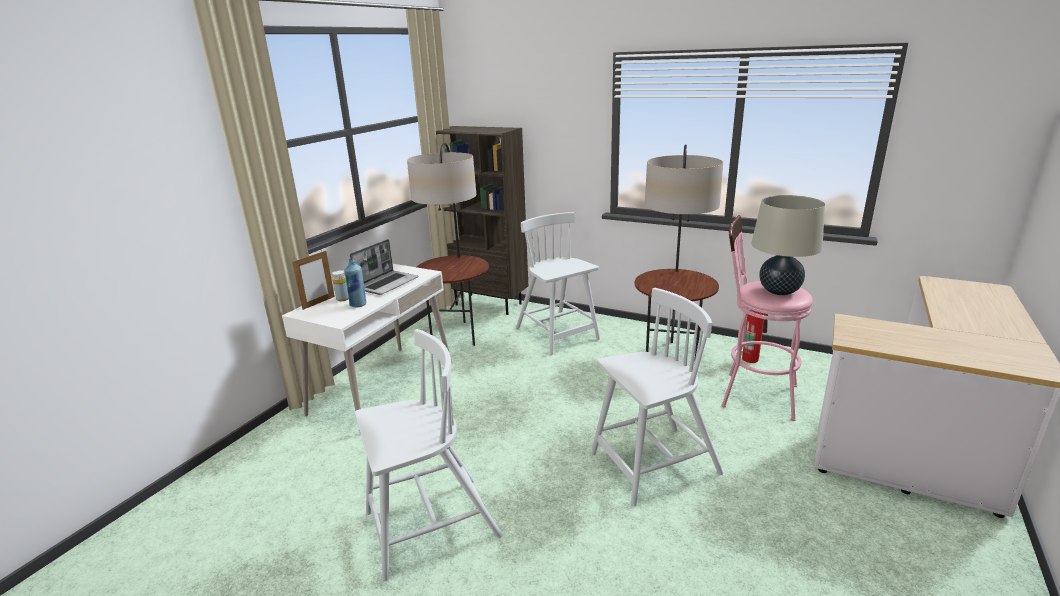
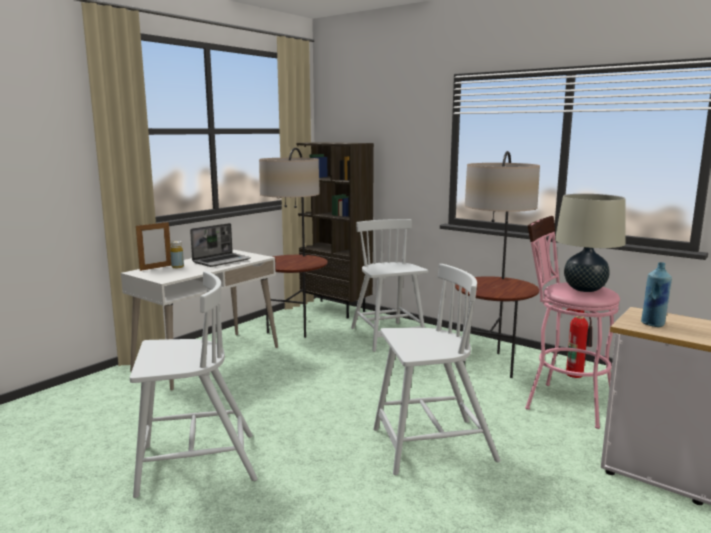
camera: 10 degrees right, 10 degrees down
blue bottle [344,258,366,307] -> blue bottle moved to [641,262,672,327]

